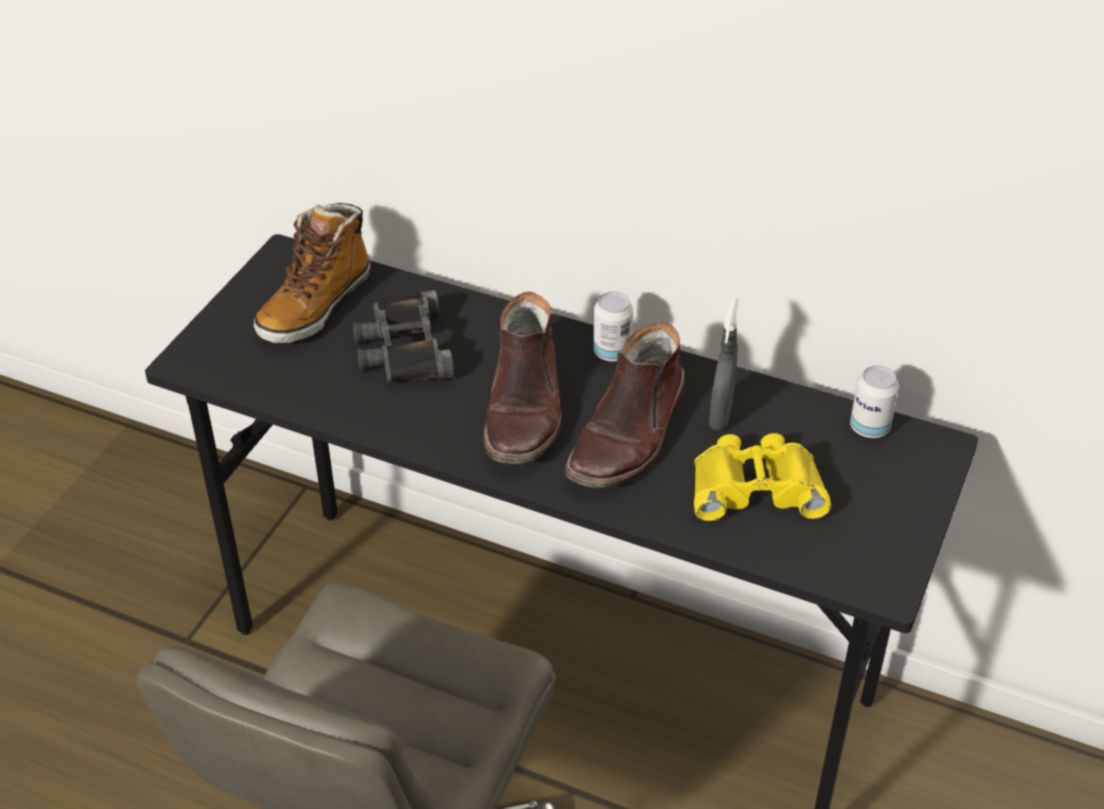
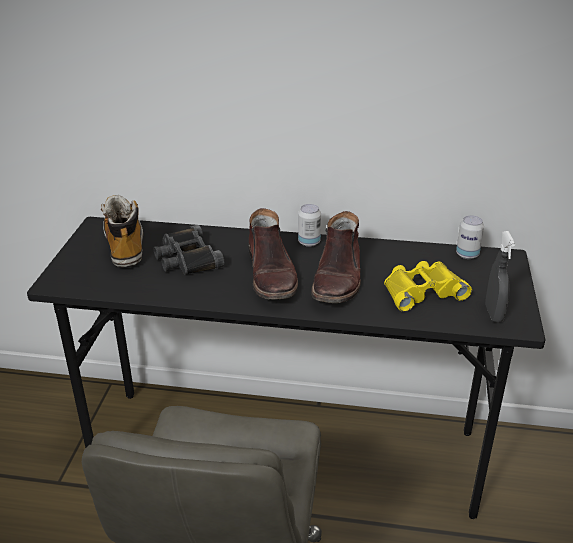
camera: 15 degrees left, 10 degrees down
boot [254,203,370,344] -> boot turned 150 degrees clockwise [101,195,143,268]
grey spray bottle [709,299,738,431] -> grey spray bottle moved to [485,231,515,322]

